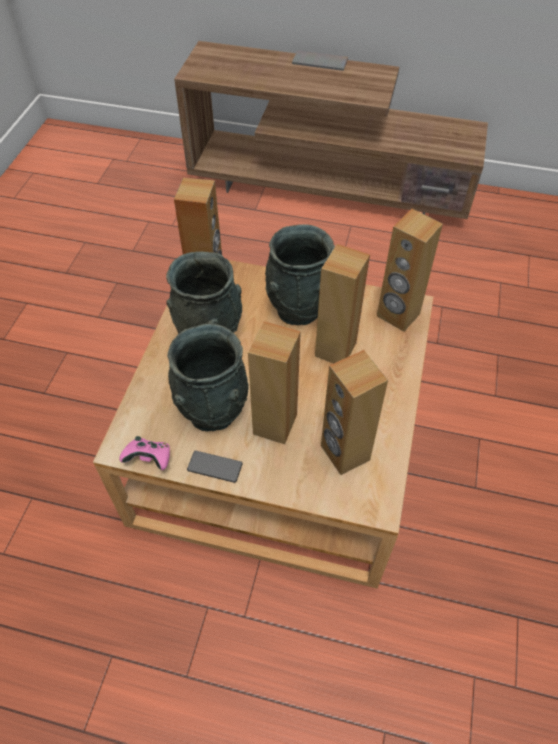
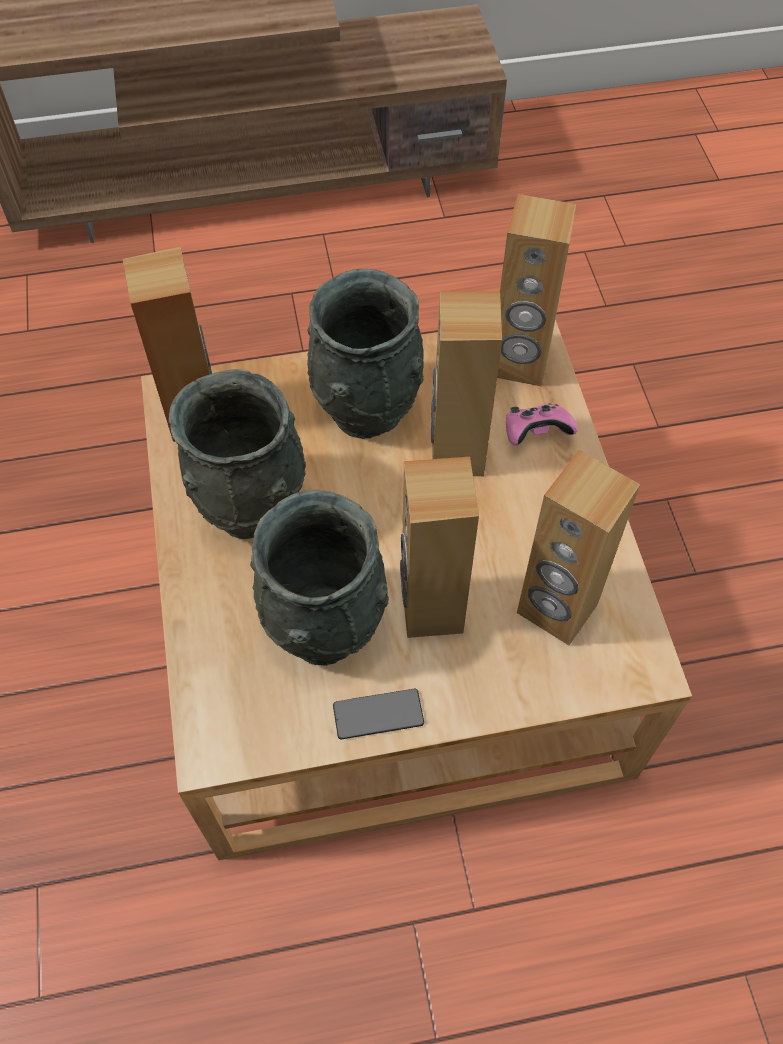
camera: 25 degrees left, 5 degrees up
pink game controller [119,436,170,470] -> pink game controller moved to [506,403,578,446]

